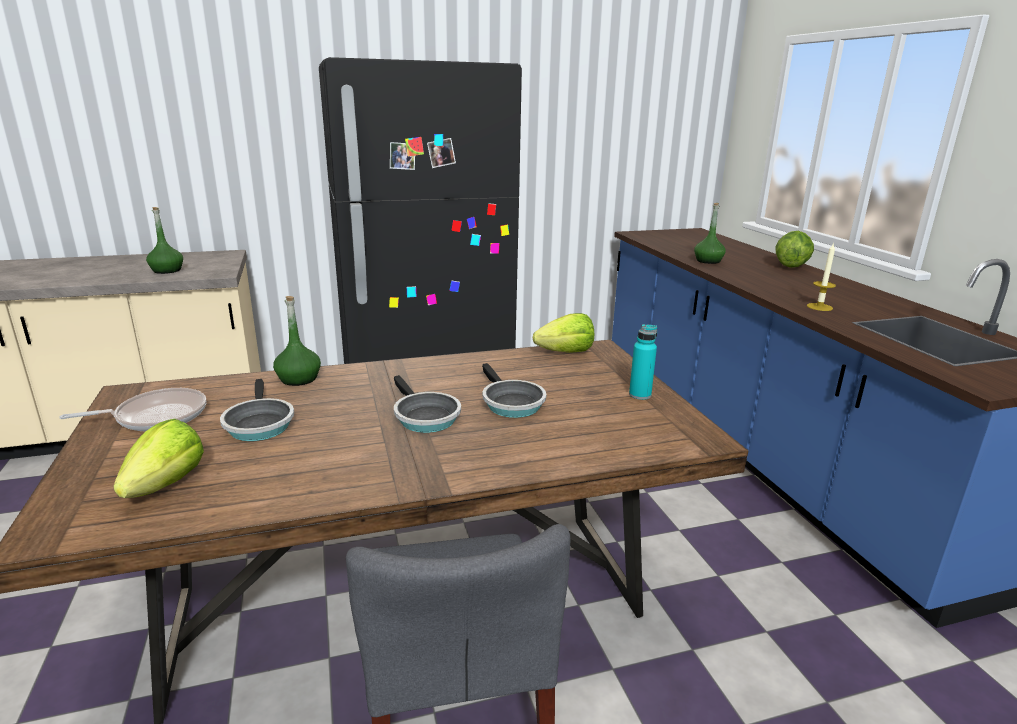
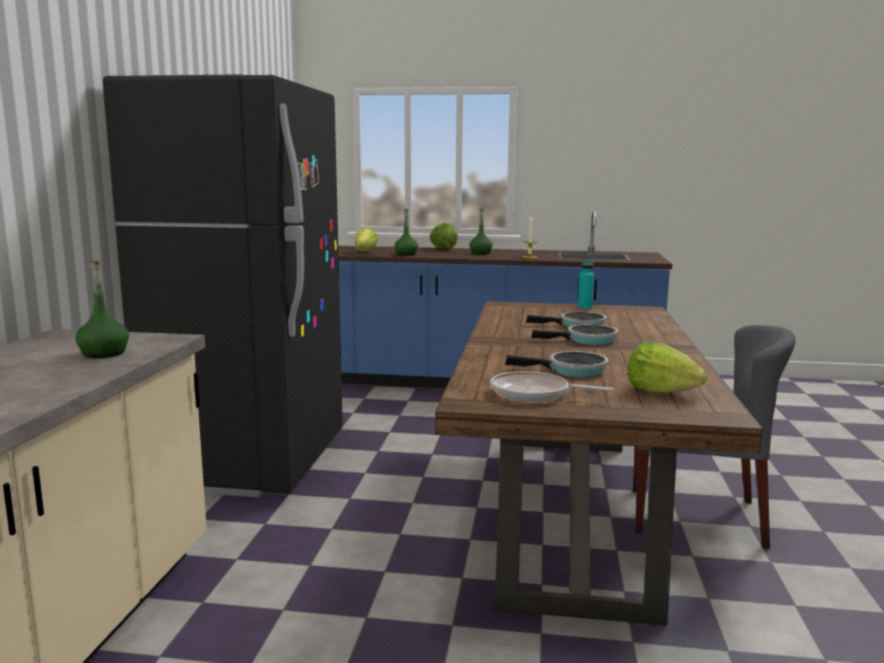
camera: 65 degrees left, 10 degrees down
frying pan [59,388,206,431] -> frying pan turned 75 degrees counterclockwise [490,371,613,402]
green bottle [273,296,321,386] -> green bottle moved to [469,208,493,254]
lettuce [533,313,594,353] -> lettuce moved to [355,228,378,252]

